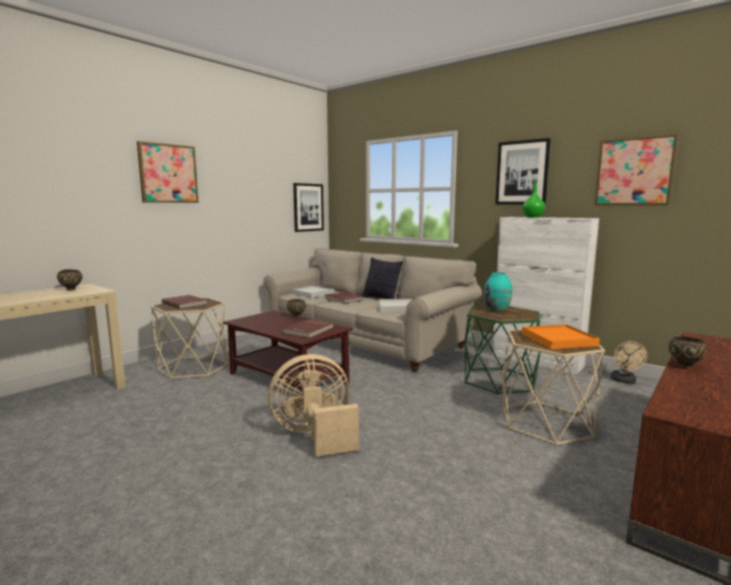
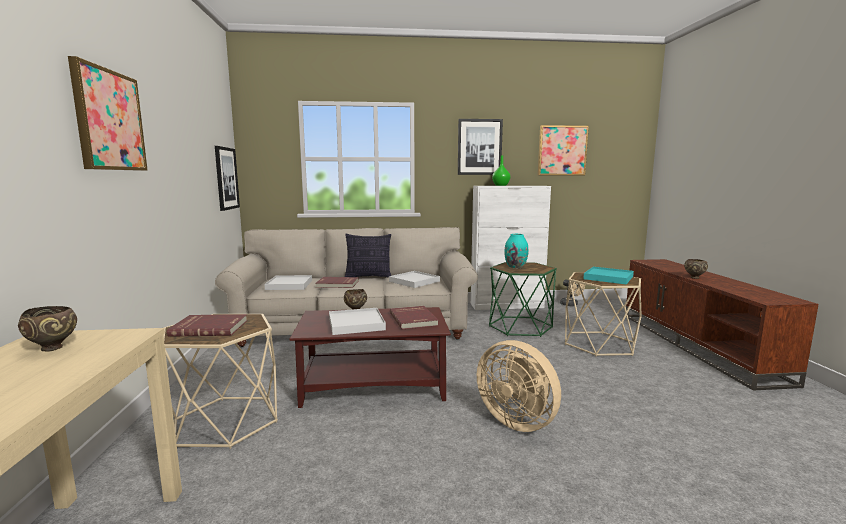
camera: 45 degrees left, 0 degrees up
beige fan [268,354,359,456] -> beige fan turned 75 degrees counterclockwise [477,340,561,432]
orange tray [522,324,600,349] -> turquoise tray [583,267,634,284]
none -> white tray [329,308,386,335]

